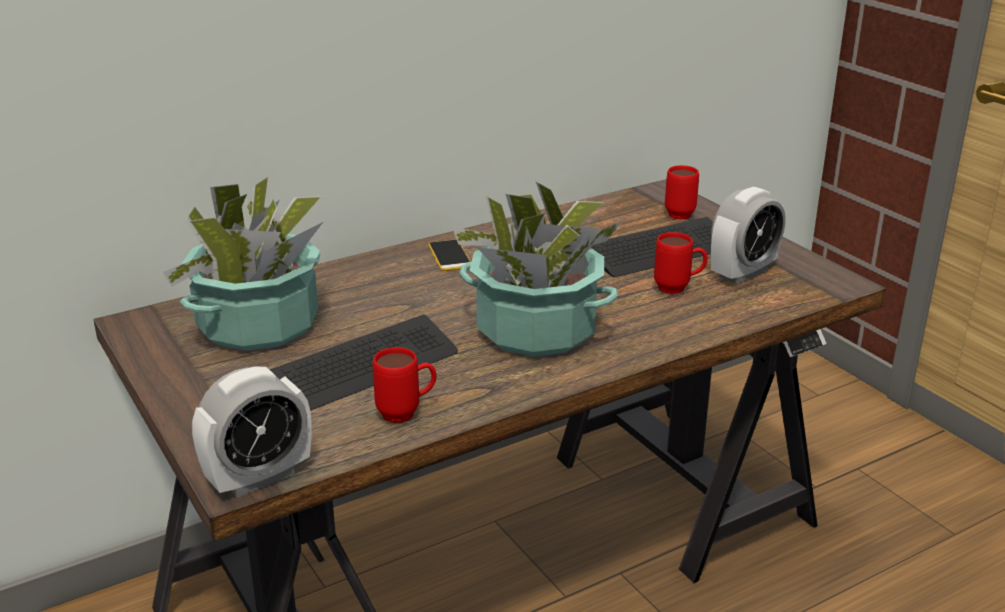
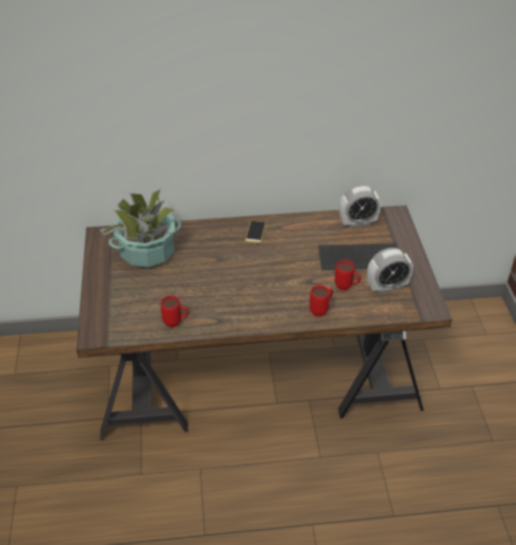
camera: 25 degrees right, 15 degrees up
alarm clock [192,366,311,498] -> alarm clock moved to [339,185,381,228]
keyboard [270,315,458,411] -> none
potted plant [452,181,623,357] -> none
red mug [665,165,699,219] -> red mug moved to [309,285,333,317]

